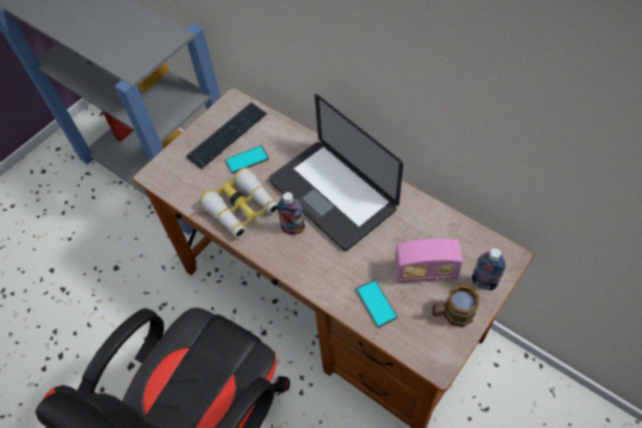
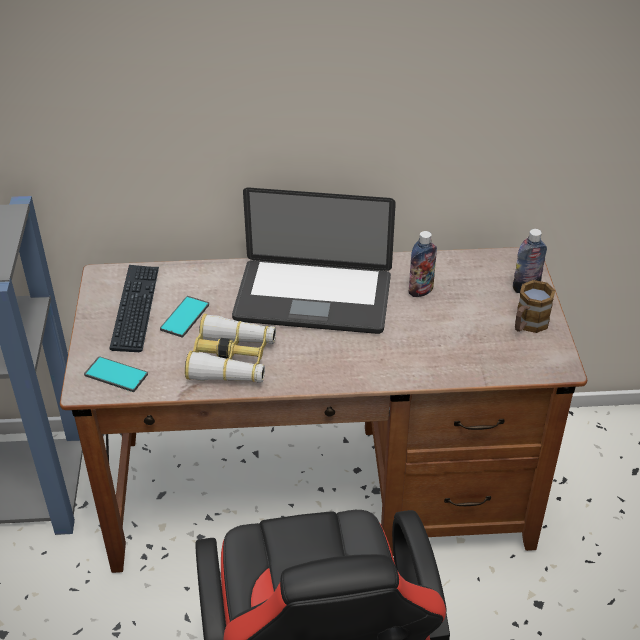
camera: 45 degrees left, 15 degrees down
bottle [277,192,305,235] -> bottle moved to [409,231,437,297]
phone [356,279,398,328] -> phone moved to [84,356,148,392]
radio [395,238,463,283] -> none

